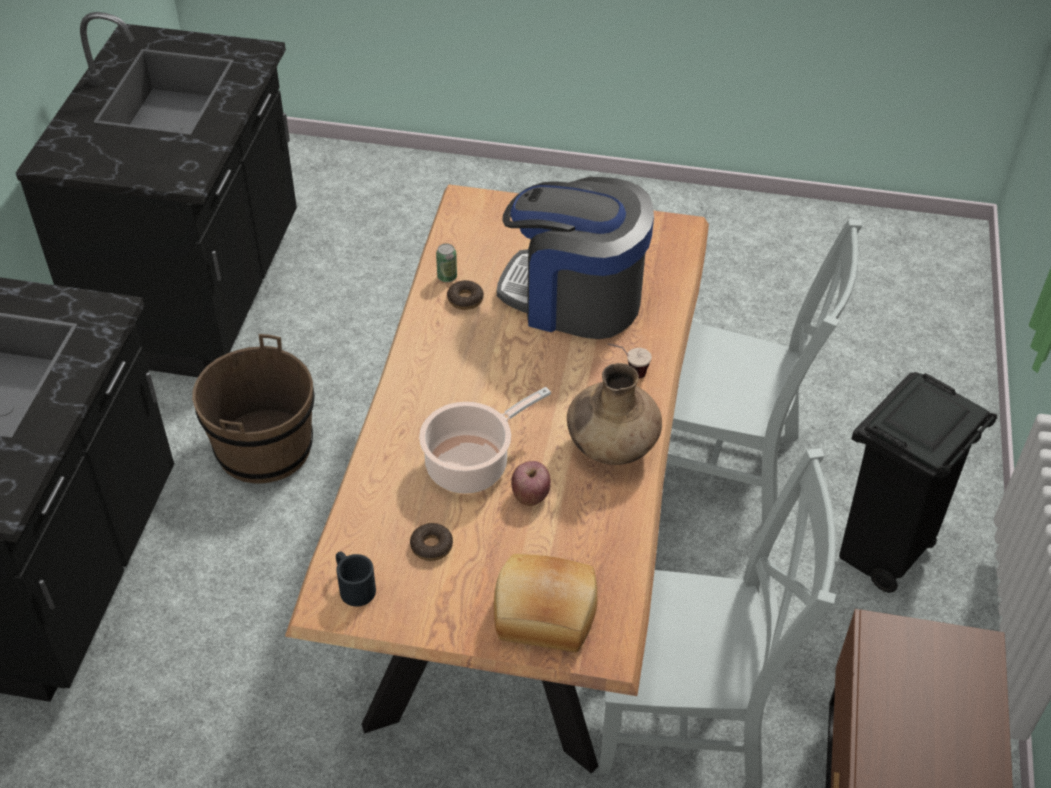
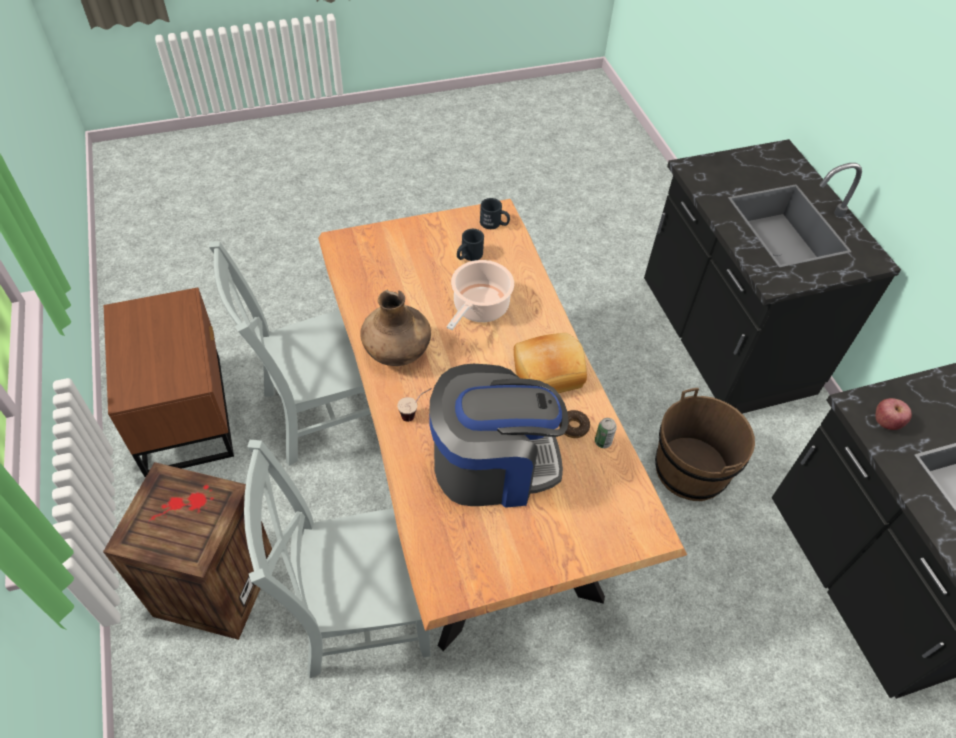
camera: 150 degrees right, 5 degrees up
donut [410,523,453,561] -> black mug [457,229,484,261]
bread [494,554,598,652] -> bread moved to [514,333,587,393]
apple [511,461,551,506] -> apple moved to [875,398,912,430]
black trash can [839,372,997,593] -> crate [103,462,272,640]

